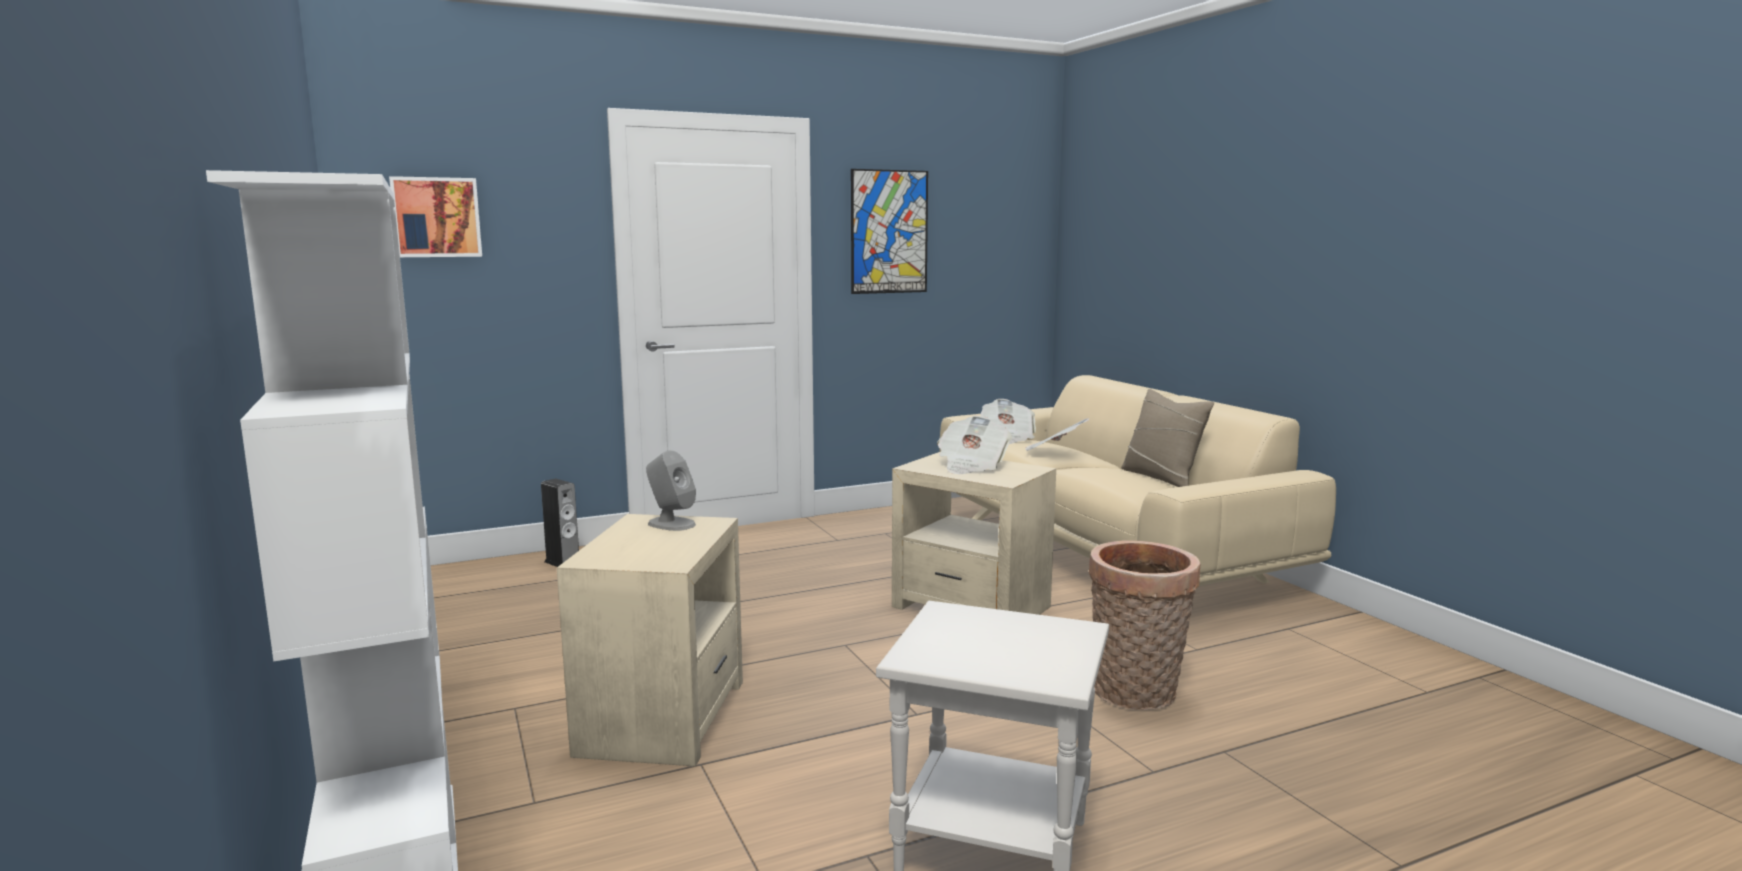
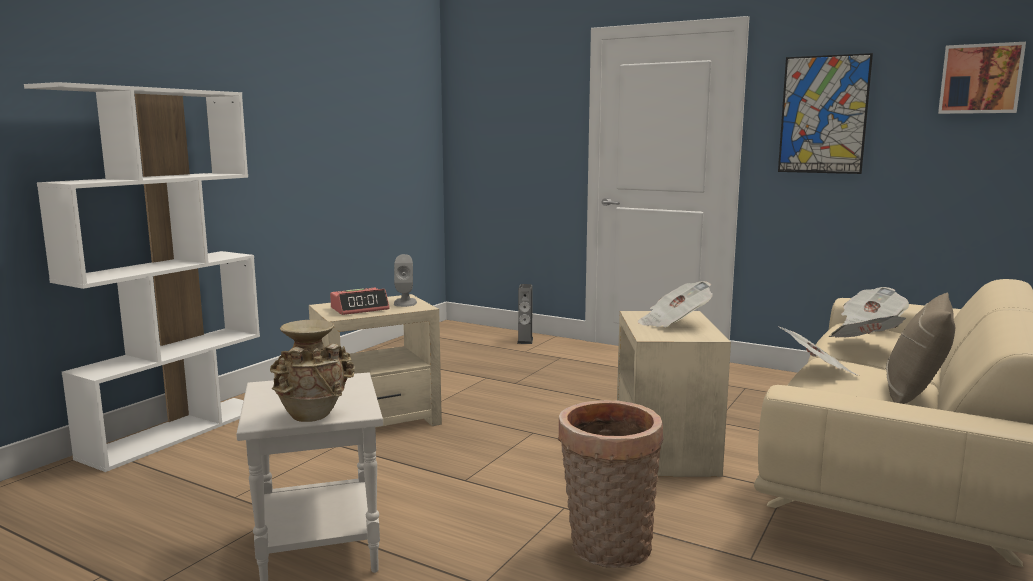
camera: 55 degrees right, 0 degrees up
picture [389,176,482,257] -> picture moved to [938,42,1026,114]
none -> beige vase [270,319,354,422]
none -> alarm clock [330,288,390,315]
none -> newspaper [777,326,859,376]

